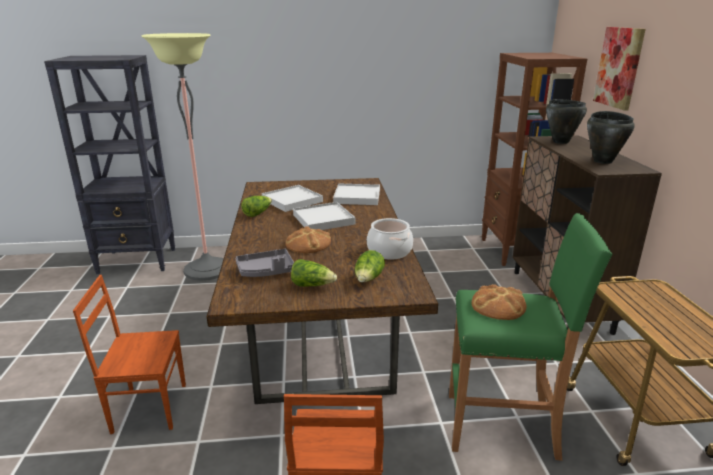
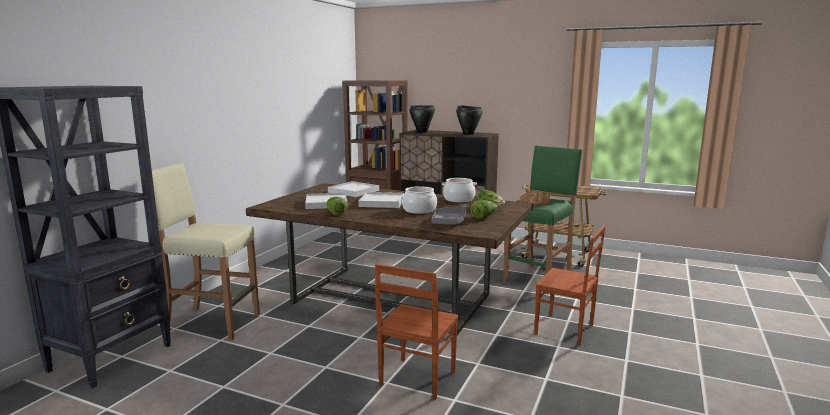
camera: 60 degrees left, 10 degrees down
floor lamp [141,33,224,281] -> beige stool [139,163,260,340]
bread [285,226,331,253] -> cooking pot [402,186,437,214]
picture [593,27,646,111] -> none

